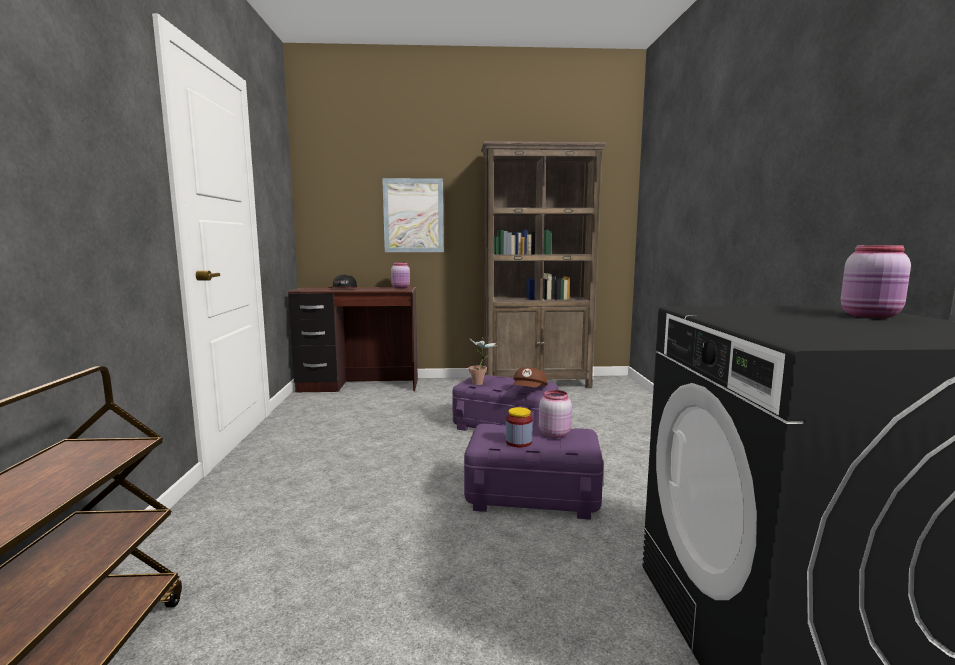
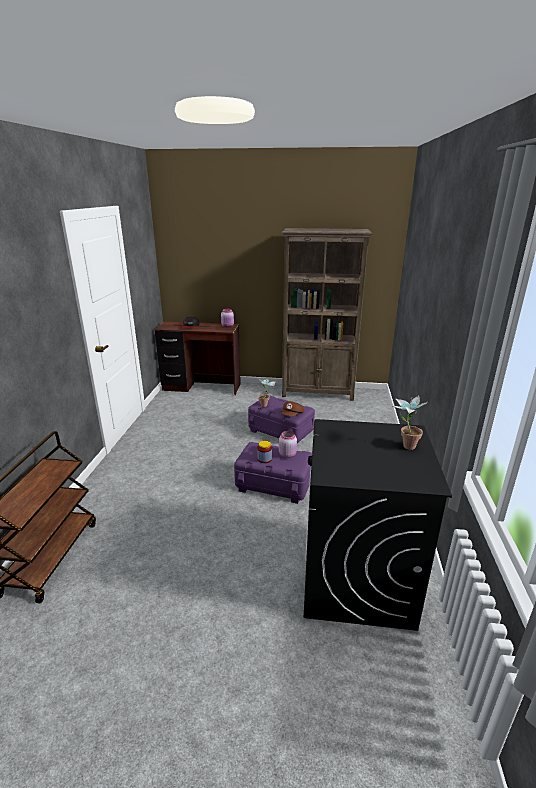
camera: 10 degrees right, 15 degrees up
picture [382,178,444,252] -> none
pink jar [841,245,911,318] -> potted plant [391,395,427,450]

